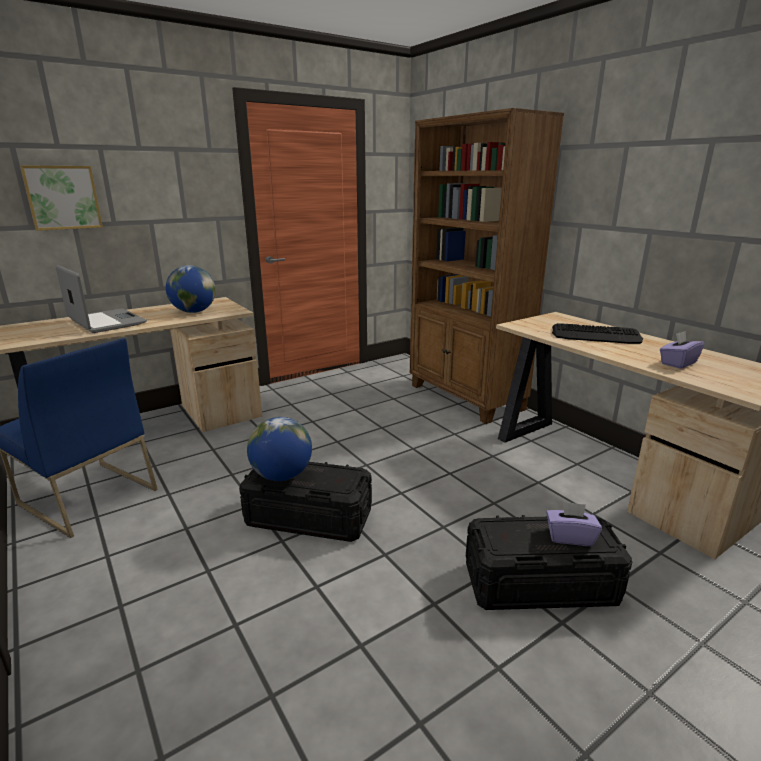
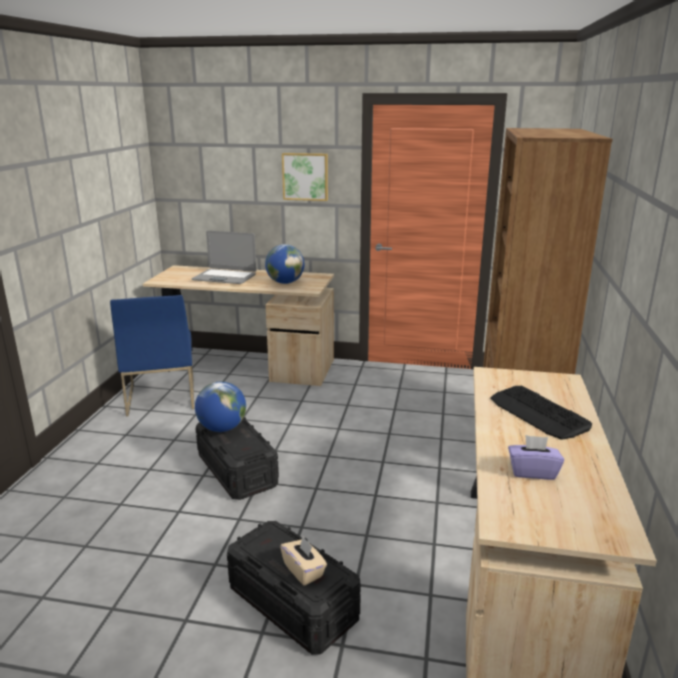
camera: 45 degrees right, 0 degrees up
picture [20,165,103,231] -> picture moved to [282,153,328,201]
laptop [56,265,147,333] -> laptop turned 105 degrees clockwise [192,231,257,284]
purple tissue box [546,502,602,546] -> beige tissue box [280,537,327,586]

